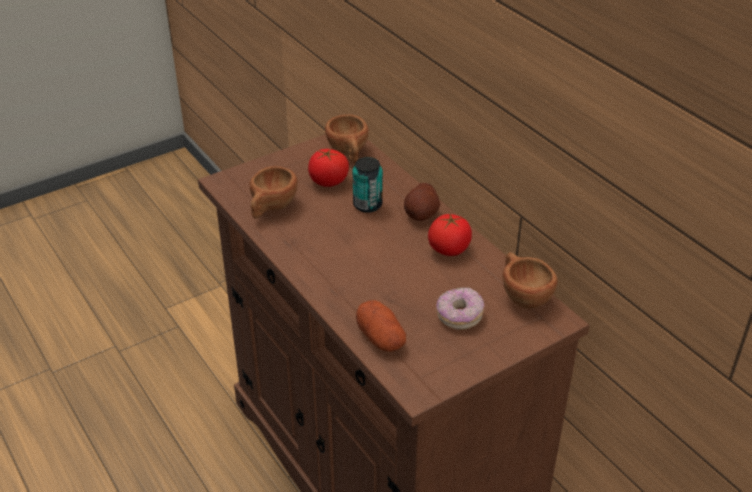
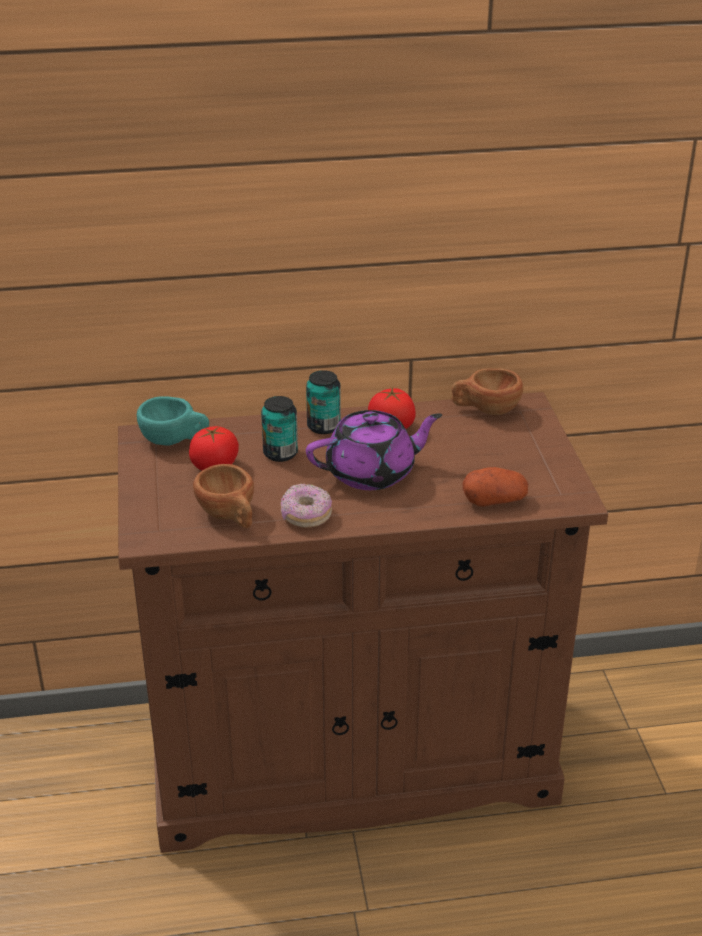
camera: 65 degrees left, 5 degrees down
brown cup [325,115,369,164] -> turquoise cup [137,396,209,446]
potato [404,183,440,221] -> can [306,370,341,434]
donut [436,288,484,330] -> donut moved to [280,484,332,527]
none -> purple teapot [306,410,442,490]

